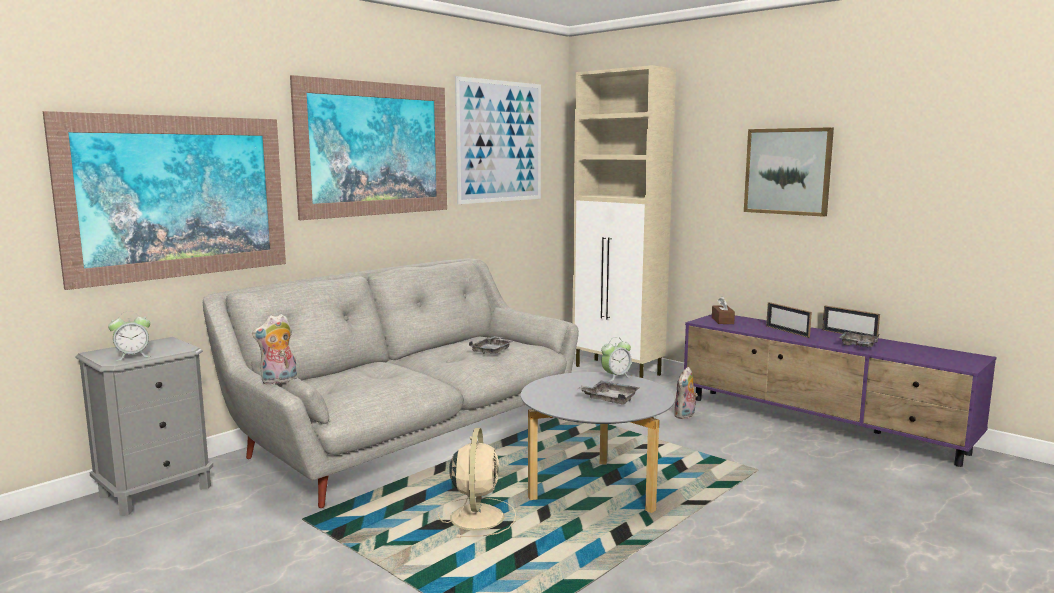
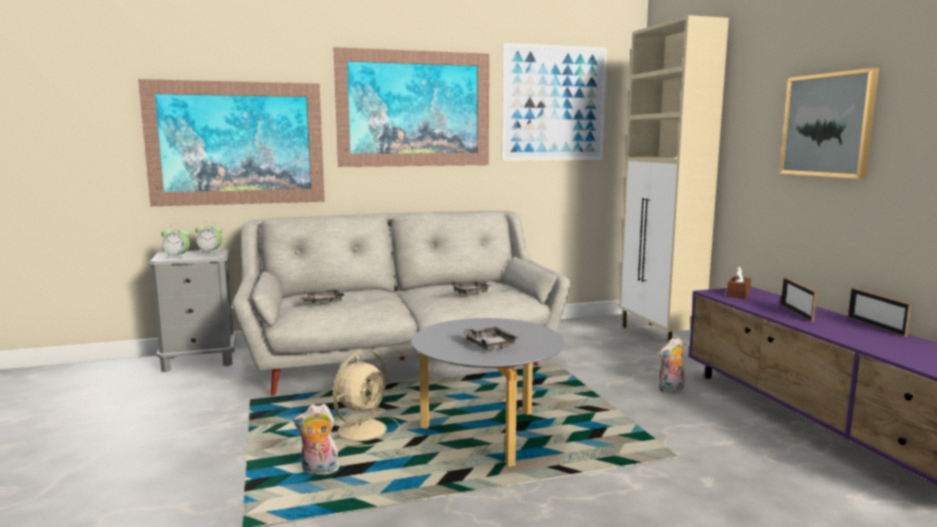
camera: 30 degrees right, 0 degrees up
plush toy [252,314,297,385] -> plush toy moved to [293,404,339,475]
alarm clock [601,337,632,381] -> alarm clock moved to [195,221,222,254]
grey tray [838,332,880,347] -> grey tray moved to [299,289,344,303]

